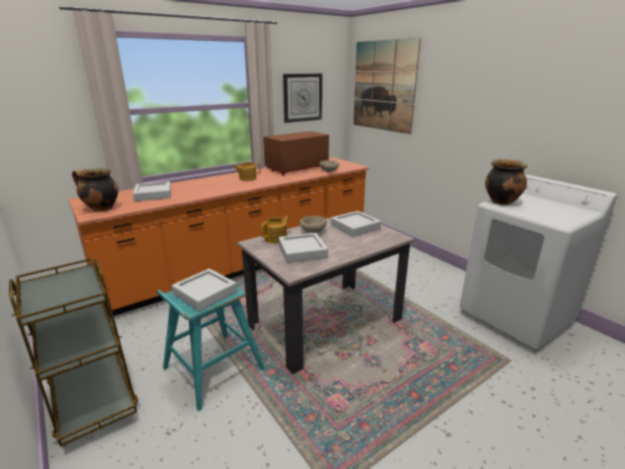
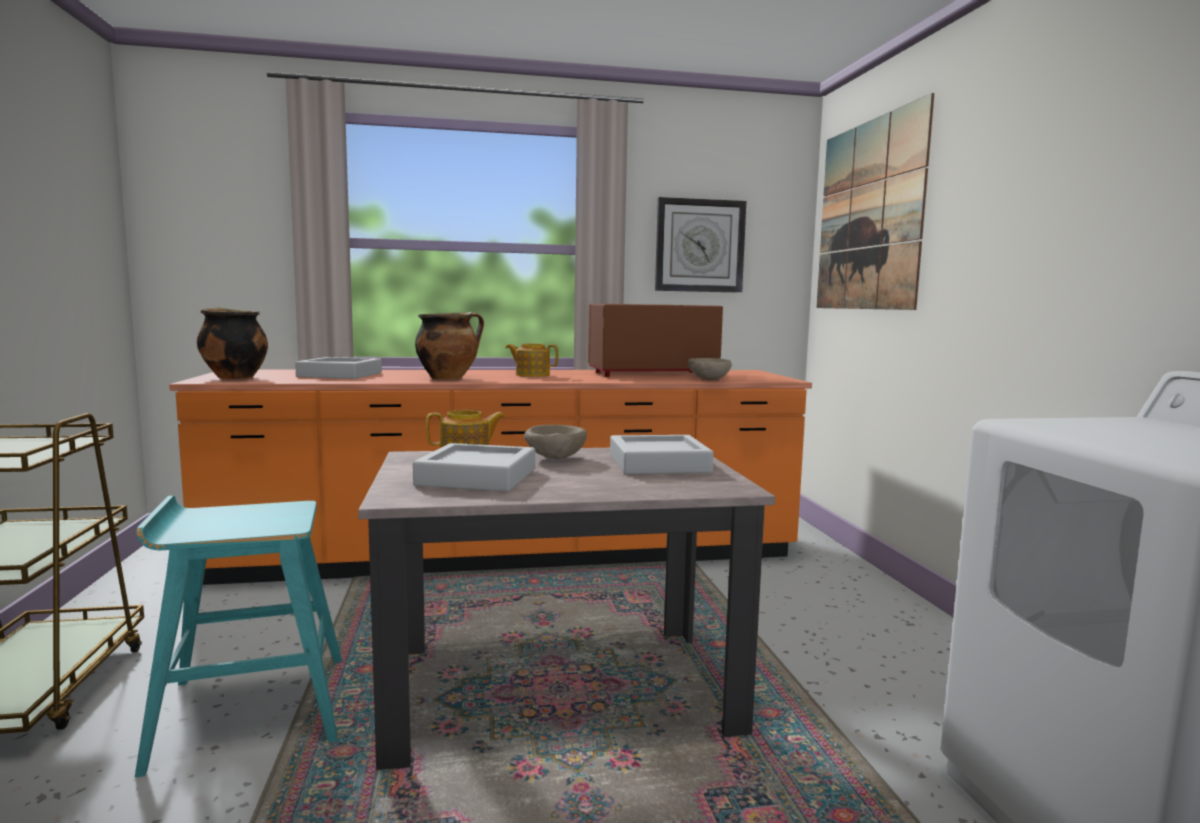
camera: 25 degrees right, 15 degrees down
grey tray [172,269,237,311] -> none
cooking pot [485,159,527,205] -> cooking pot moved to [415,312,484,380]

